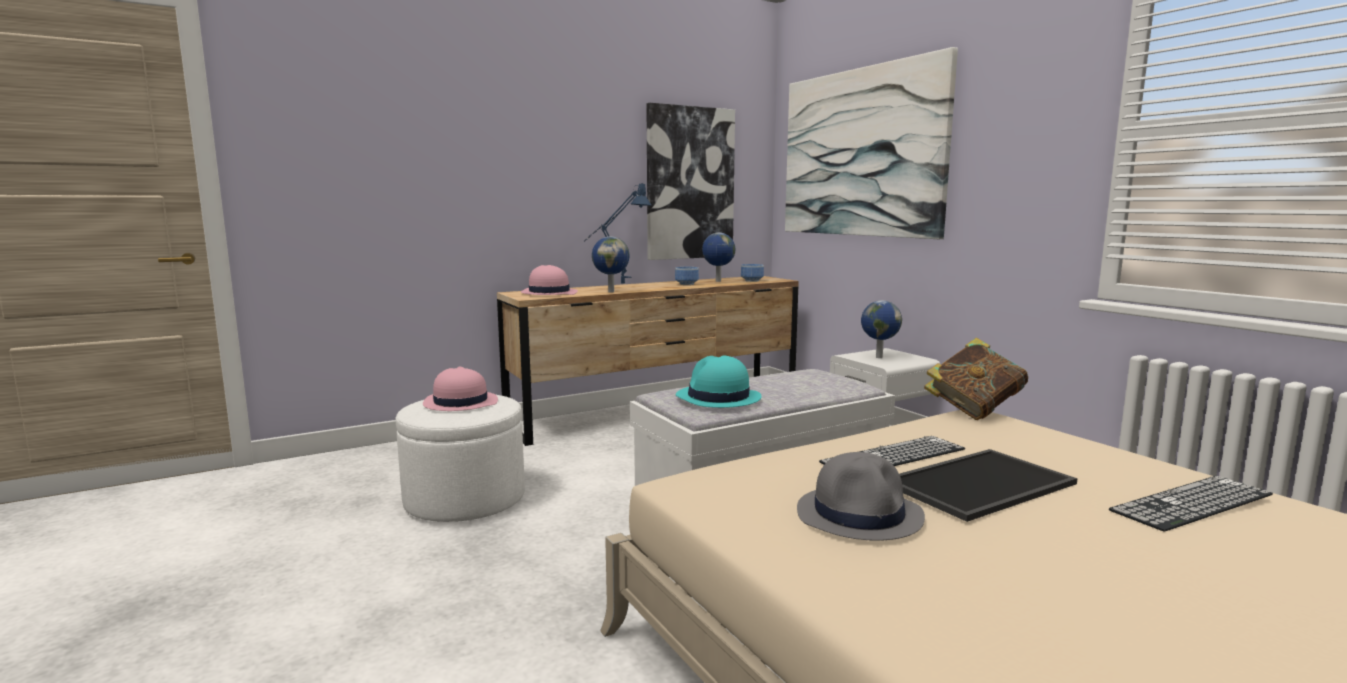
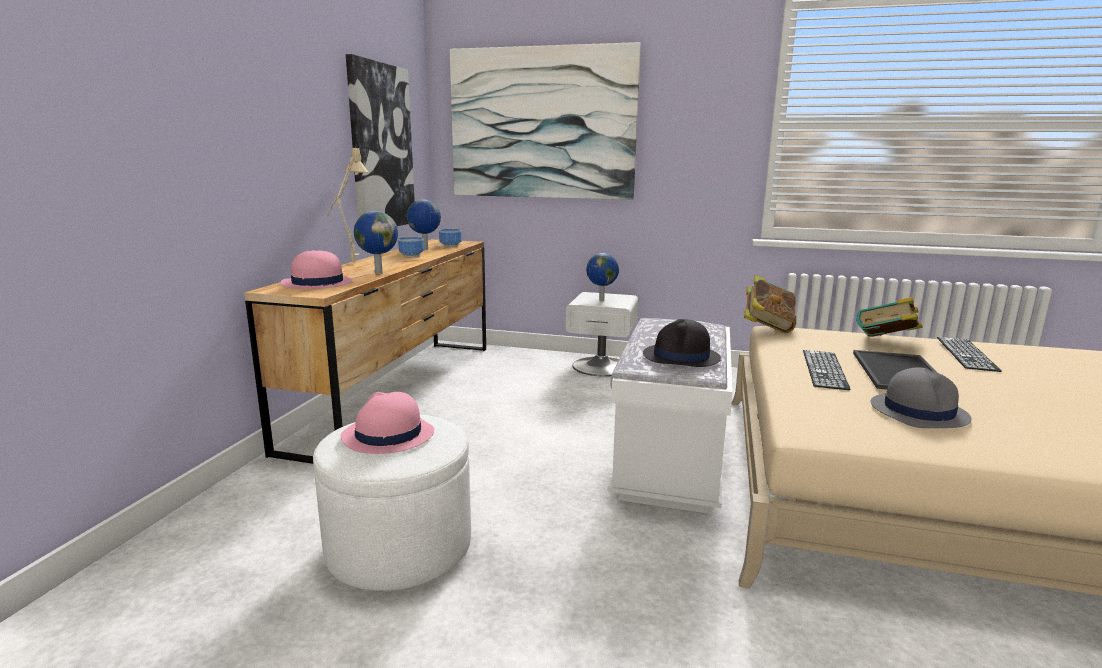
camera: 45 degrees left, 5 degrees up
blue table lamp [584,184,651,283] -> beige table lamp [327,146,368,262]
turquoise hat [676,356,762,408] -> black hat [643,319,721,367]
none -> book [856,297,922,337]

